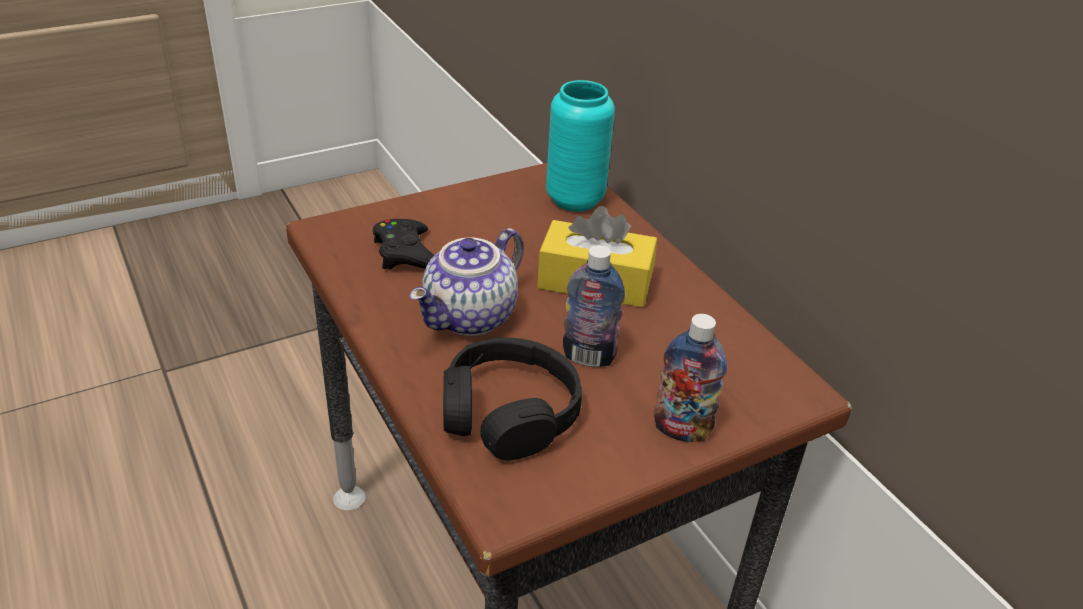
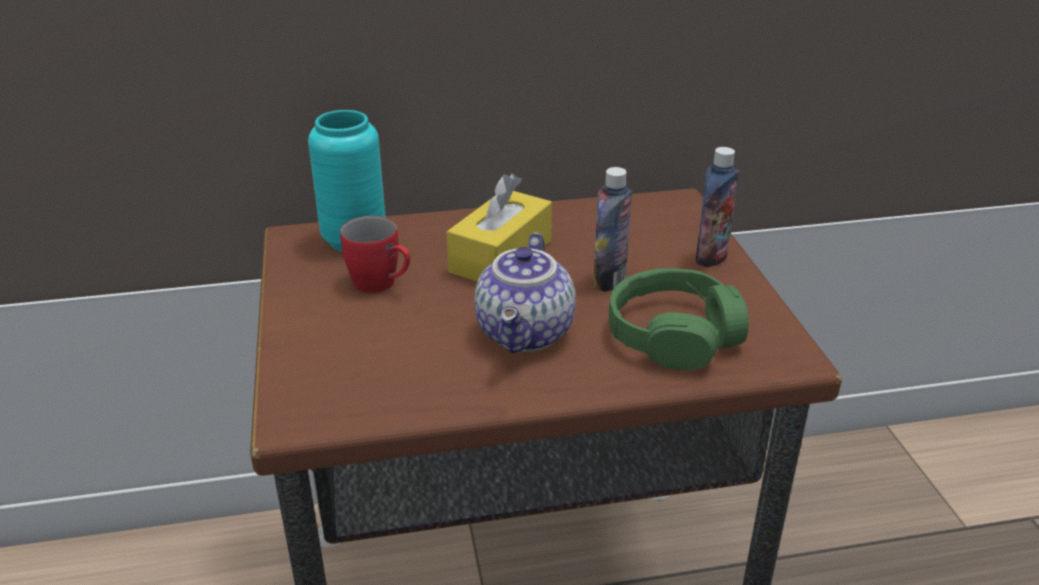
camera: 70 degrees left, 5 degrees down
black game controller [373,219,434,270] -> none
teapot [410,228,524,336] -> teapot turned 45 degrees clockwise [474,232,576,353]
black headphones [443,338,582,460] -> green headphones [609,268,749,370]
none -> red mug [340,216,410,293]

